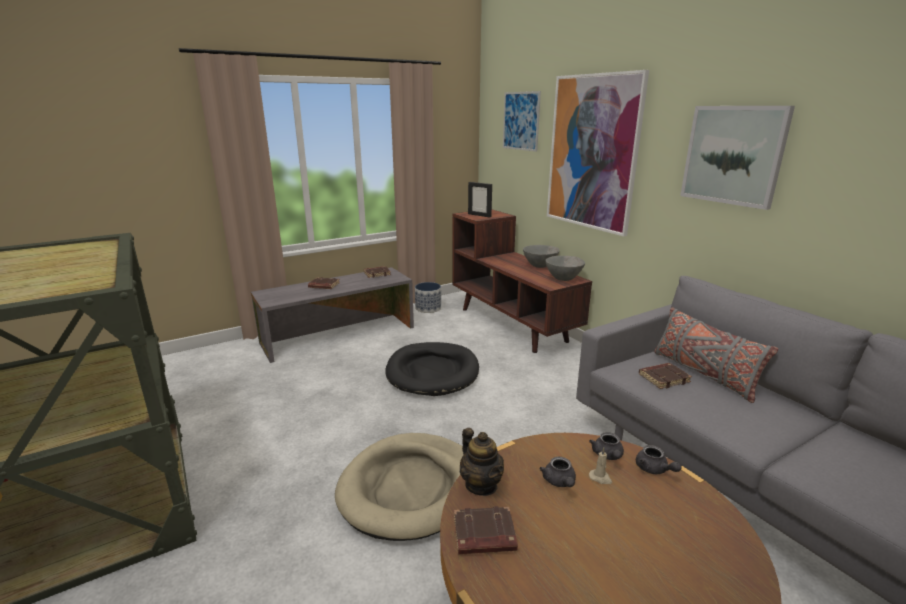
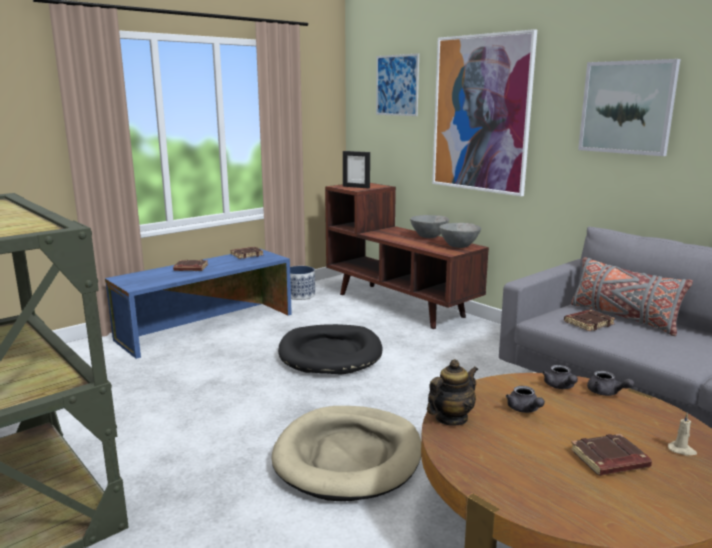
camera: 10 degrees left, 5 degrees down
grey bench [251,267,414,363] -> blue bench [105,249,292,359]
brown book [454,506,518,555] -> brown book moved to [570,434,652,476]
teapot [460,428,504,496] -> teapot turned 90 degrees counterclockwise [427,359,478,426]
beige candle [589,448,612,484] -> beige candle moved to [668,413,697,456]

